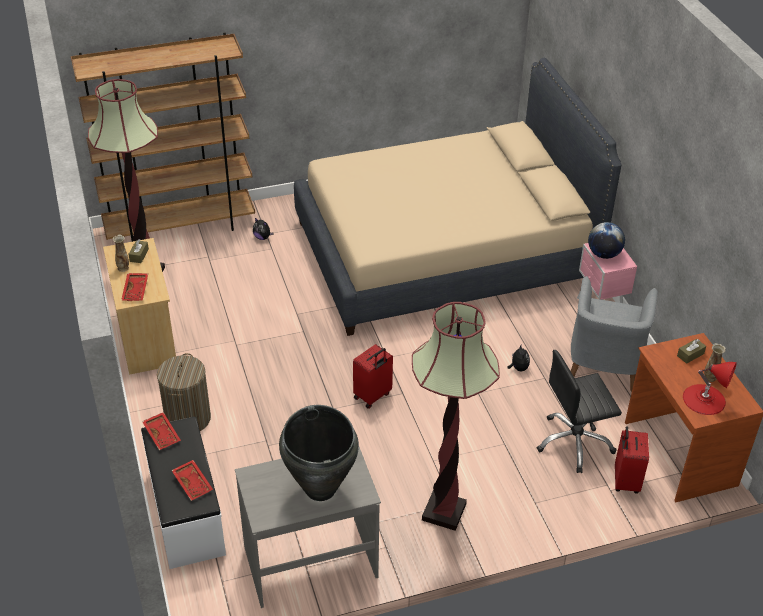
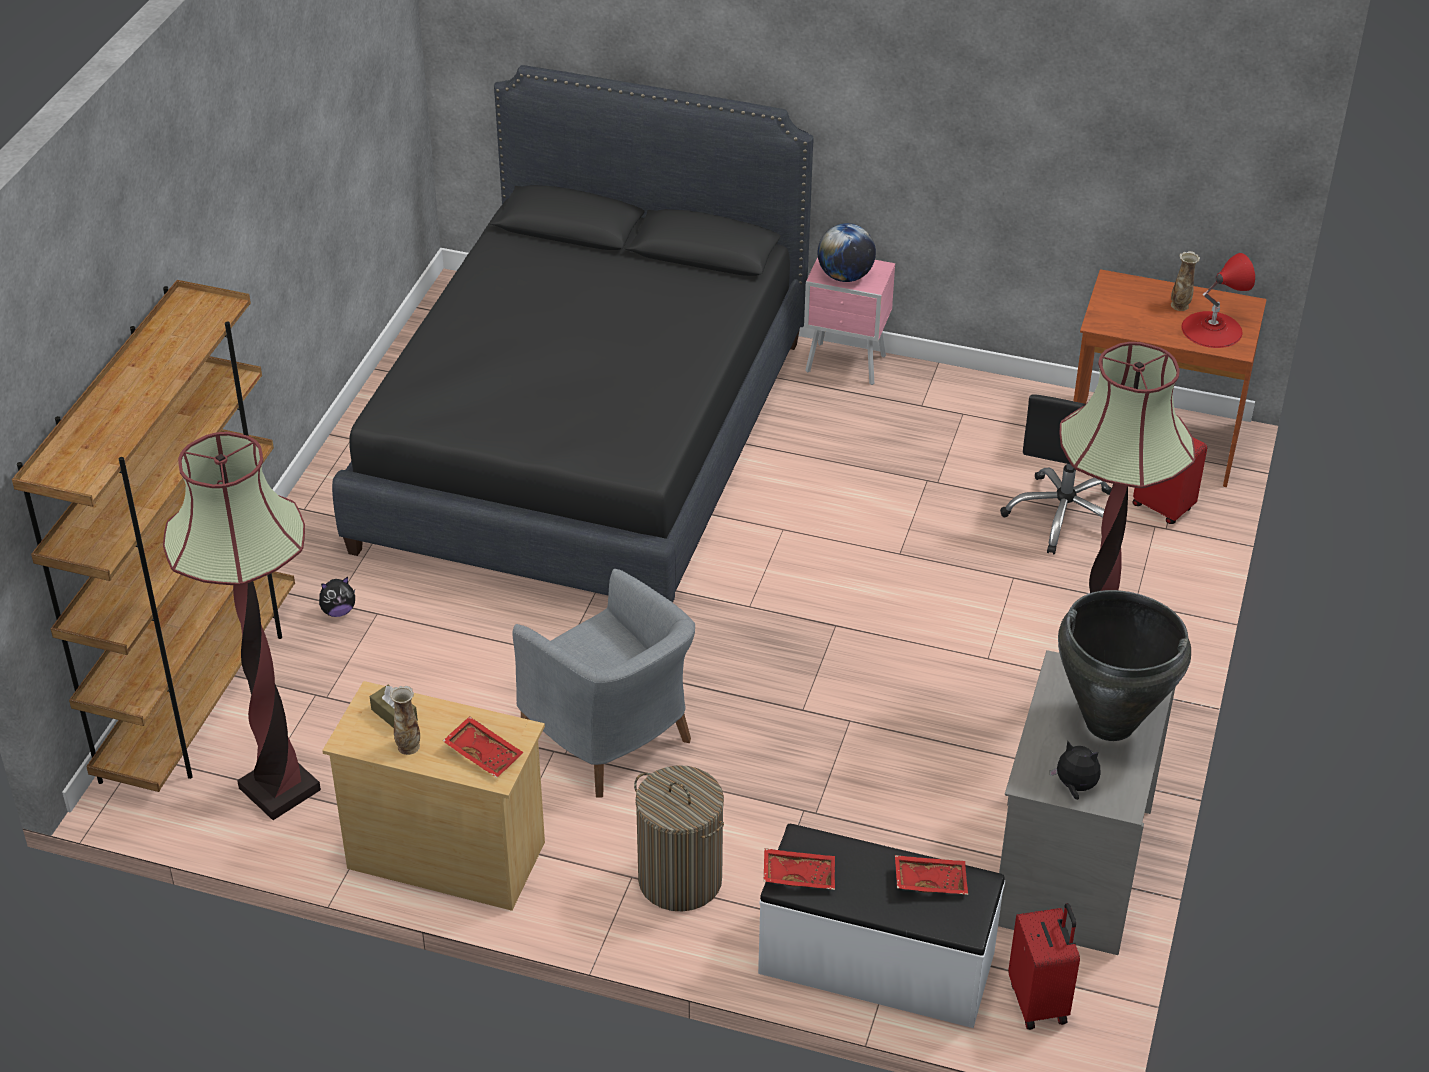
camera: 55 degrees left, 0 degrees up
beige bed [294,58,621,336] -> black bed [332,65,814,602]
red suitcase [353,344,393,409] -> red suitcase moved to [1008,903,1080,1030]
plush toy [507,344,530,371] -> plush toy moved to [1050,741,1101,800]
grey armchair [571,276,658,392] -> grey armchair moved to [513,569,695,798]
brown tissue box [677,339,706,364] -> none

